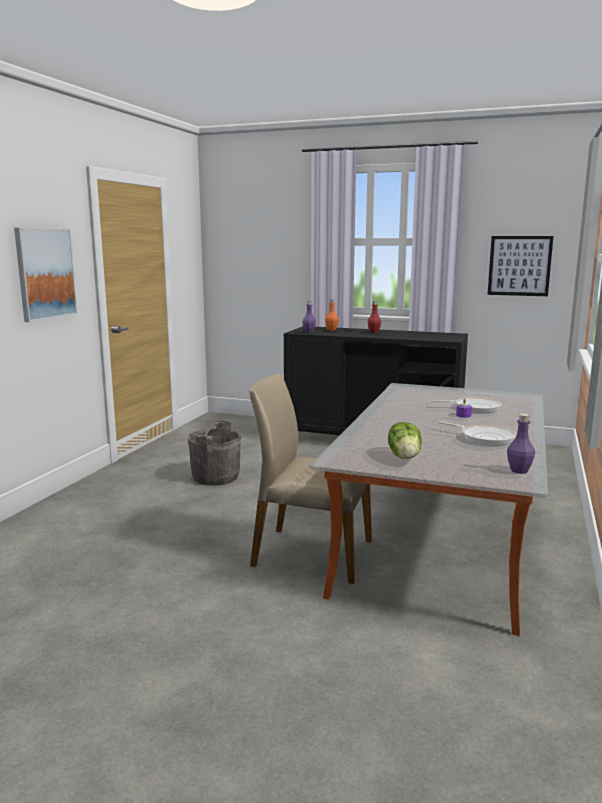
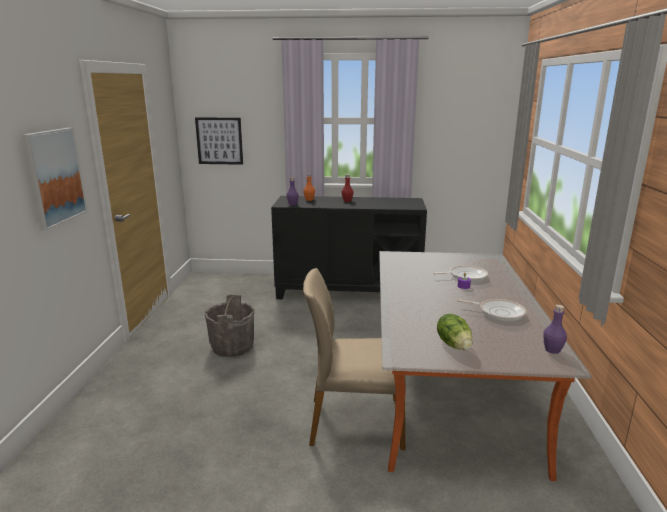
camera: 15 degrees left, 5 degrees up
picture [488,236,553,296] -> picture moved to [195,117,243,165]

